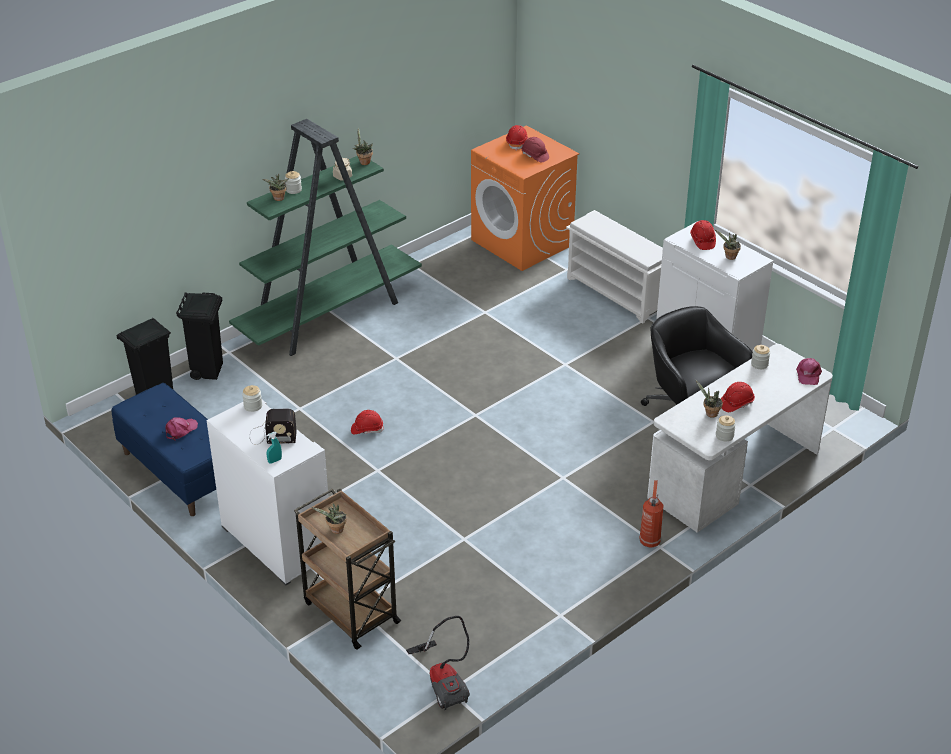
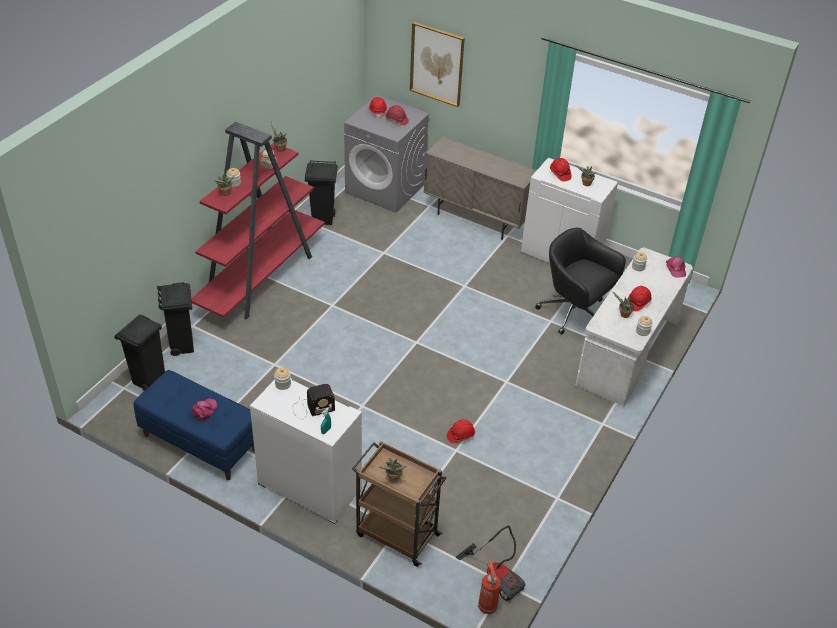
camera: 20 degrees left, 5 degrees up
green bookcase [229,119,422,356] -> red bookcase [191,122,325,319]
red hard hat [351,410,384,434] -> red hard hat moved to [447,419,475,443]
orange washing machine [471,125,579,271] -> grey washing machine [344,95,430,213]
white shoe rack [566,210,663,324] -> beige cabinet [423,137,537,240]
fire extinguisher [639,480,664,548] -> fire extinguisher moved to [478,559,501,614]
none -> black trash can [305,161,338,225]
none -> picture [410,22,465,107]

